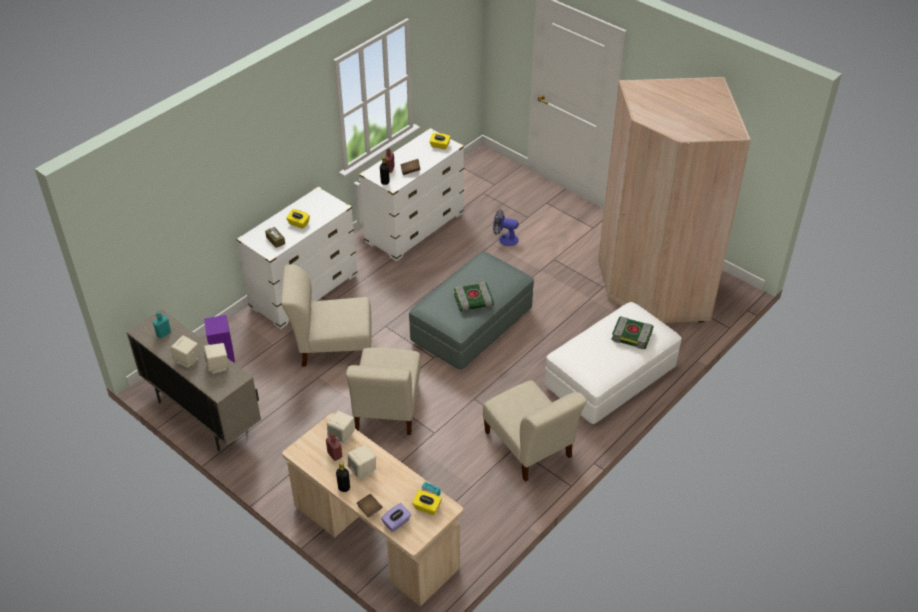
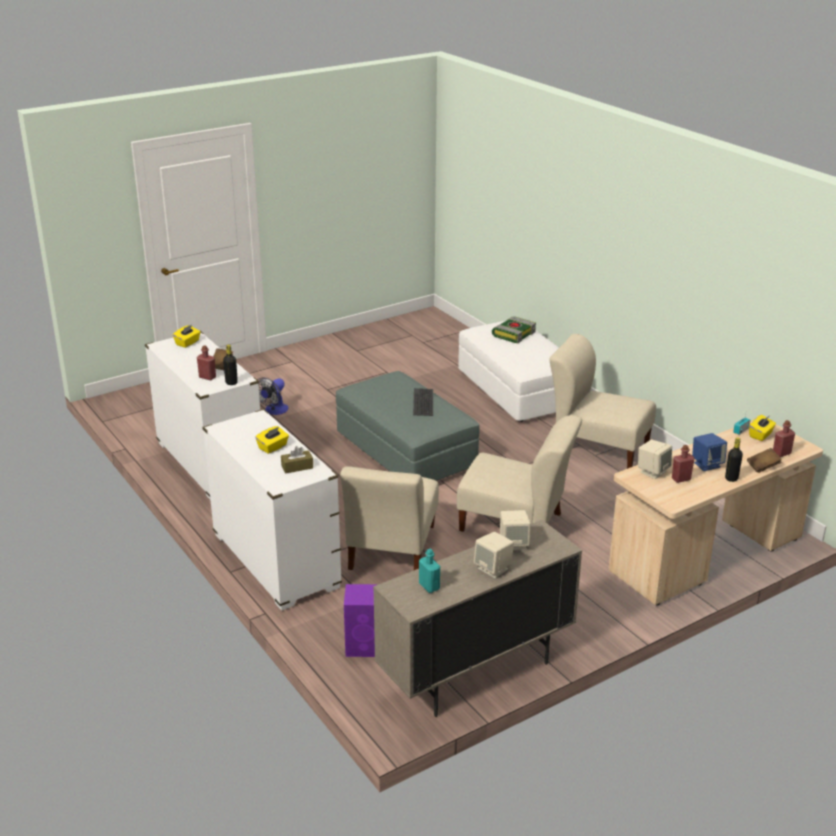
camera: 75 degrees left, 15 degrees down
beige speaker [348,445,376,480] -> blue speaker [692,433,727,471]
purple tissue box [381,503,411,532] -> red bottle [773,420,795,457]
book [454,282,494,311] -> keyboard [413,388,433,416]
beige chair [483,380,587,482] -> beige chair turned 135 degrees counterclockwise [549,334,656,469]
beige wardrobe [598,77,751,323] -> none

